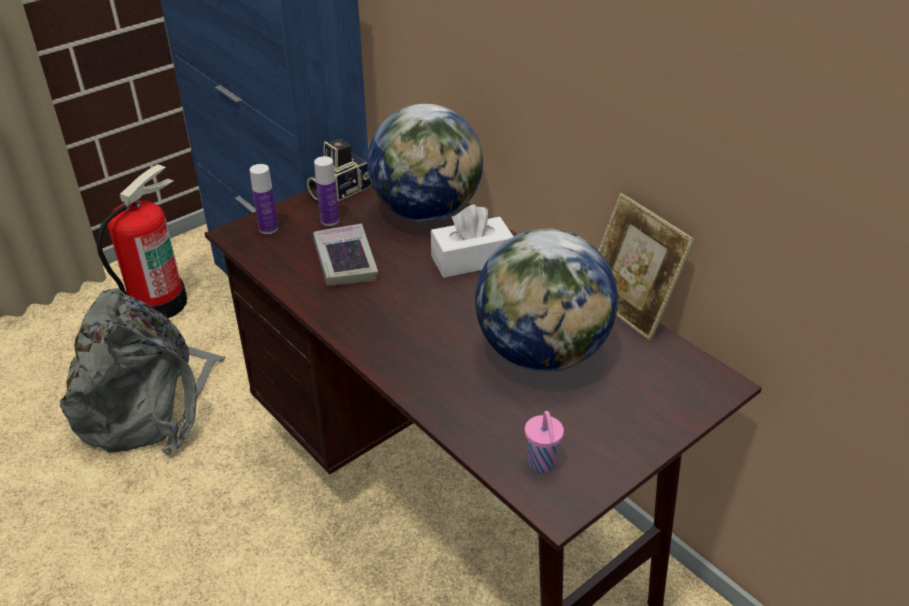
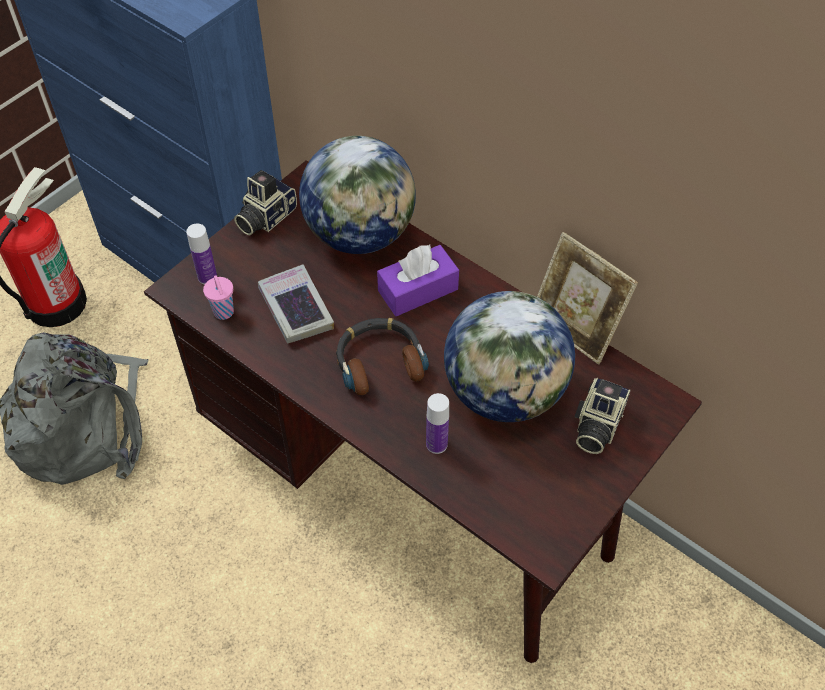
camera: 10 degrees left, 15 degrees up
bottle [314,156,339,226] -> bottle moved to [426,393,449,454]
white tissue box [431,204,514,278] -> purple tissue box [377,244,459,316]
pink cup [525,411,564,473] -> pink cup moved to [203,275,234,320]
none -> headphones [336,318,429,395]
none -> camera [574,378,631,454]

